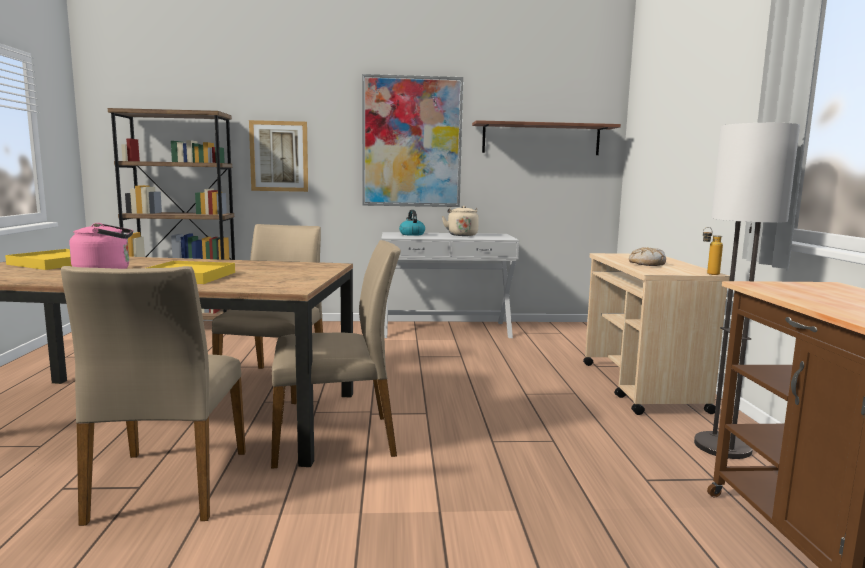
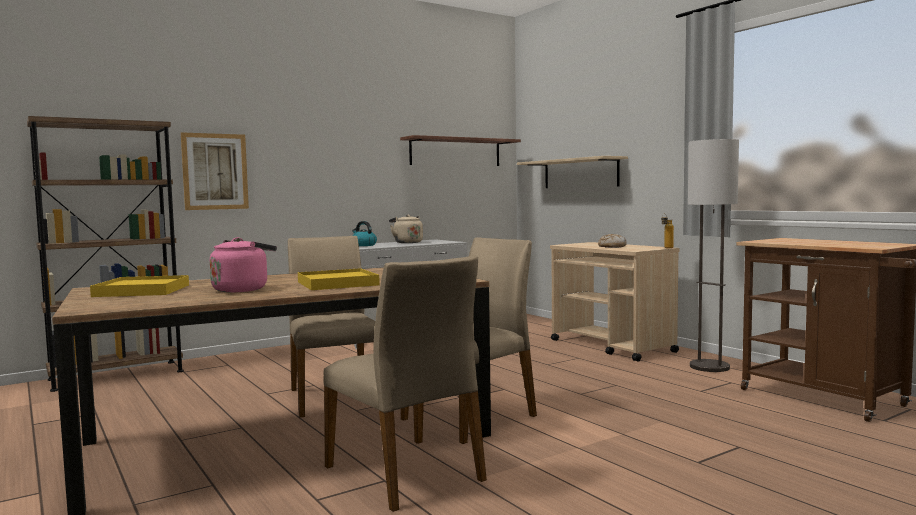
camera: 30 degrees left, 5 degrees down
picture [362,74,463,207] -> none
none -> beige shelf [517,156,628,188]

